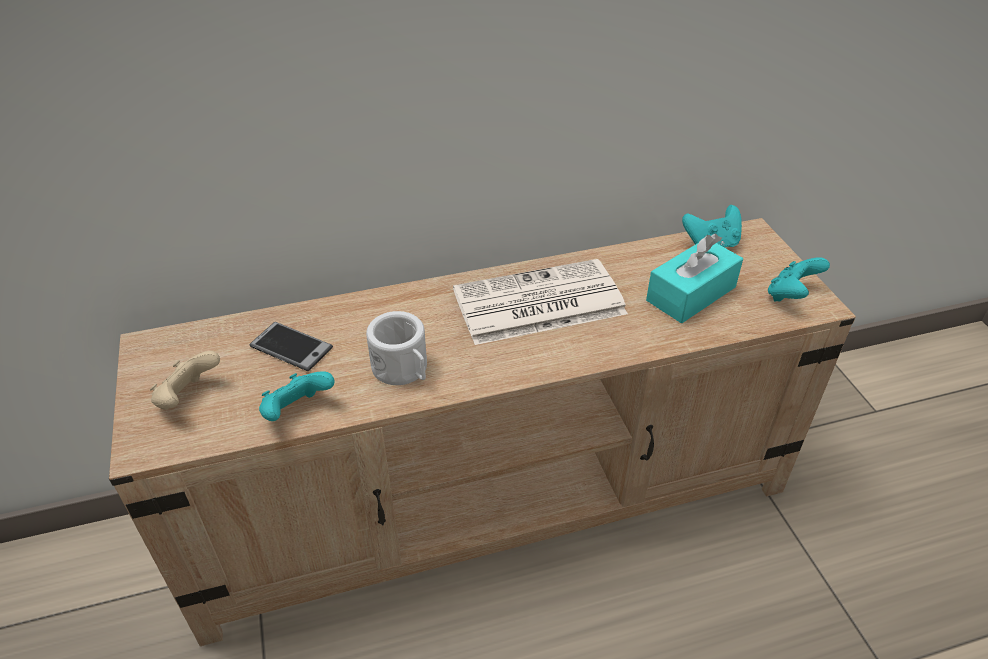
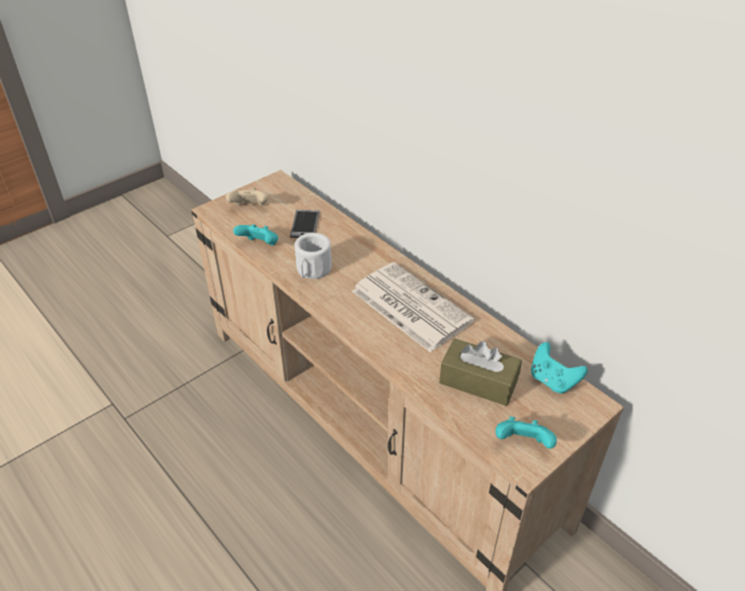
camera: 65 degrees right, 0 degrees up
turquoise tissue box [646,233,743,323] -> brown tissue box [439,338,522,406]

